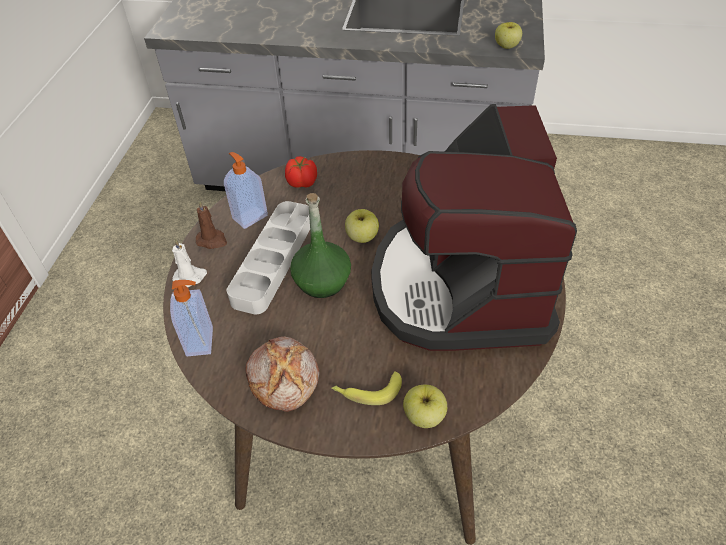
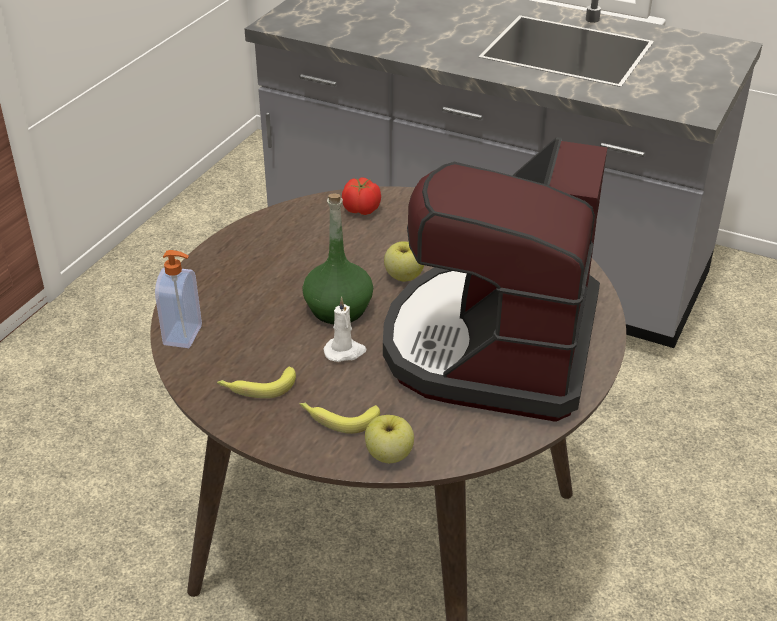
camera: 15 degrees right, 10 degrees down
white candle [172,239,207,287] -> white candle moved to [323,297,366,362]
brown candle [196,200,227,249] -> none
soap dispenser [224,152,268,229] -> none
grey tray [227,201,310,315] -> none
bread [245,337,320,412] -> banana [217,367,296,398]
apple [495,22,522,49] -> none

